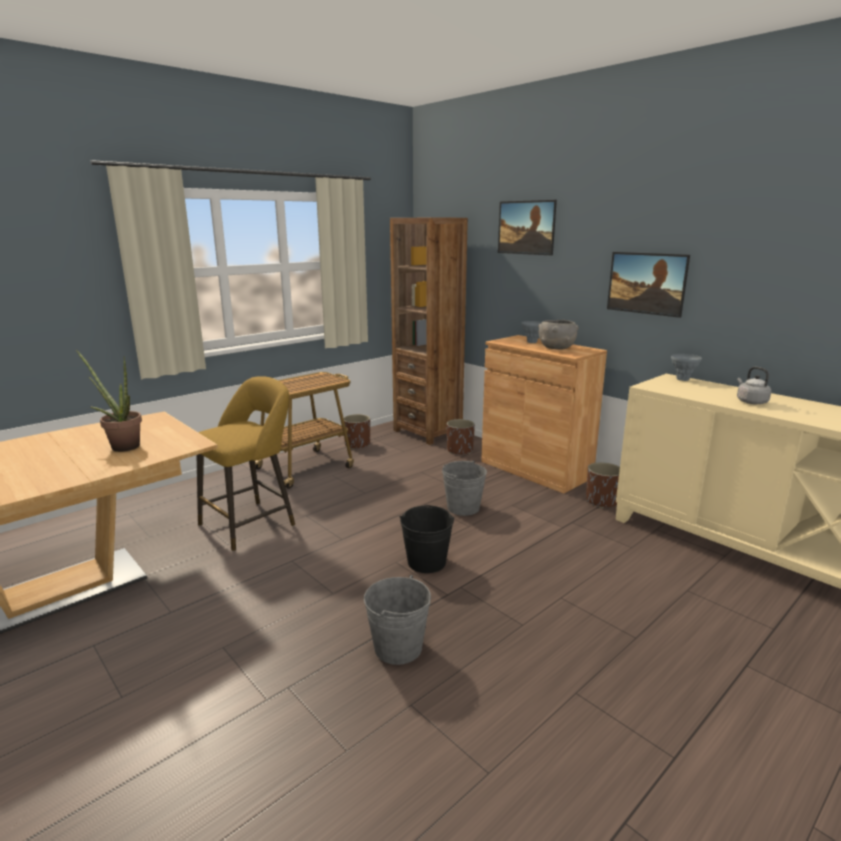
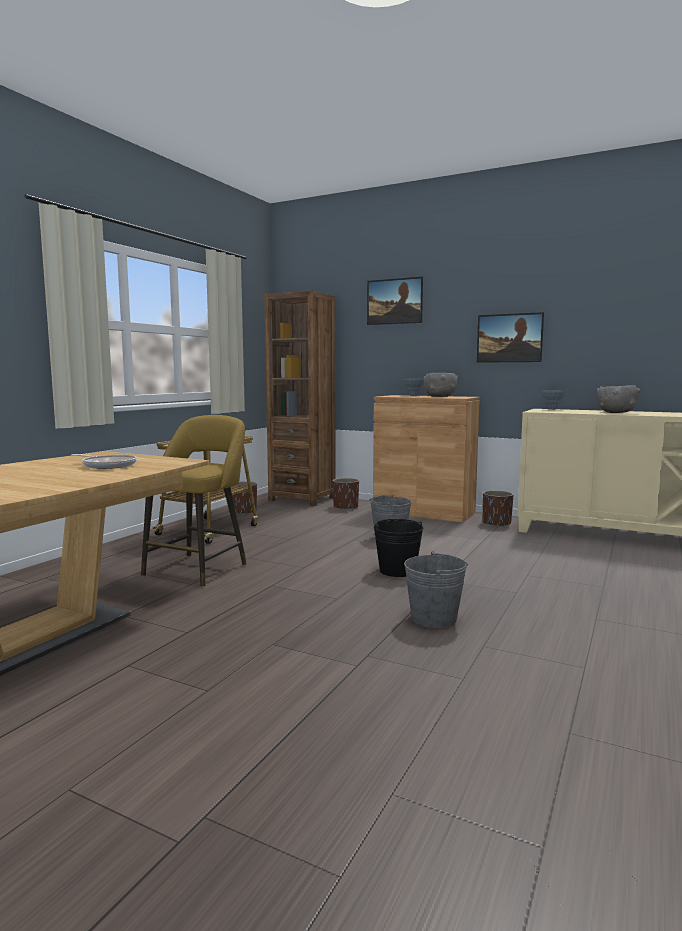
camera: 20 degrees left, 10 degrees down
potted plant [76,350,142,452] -> frying pan [71,454,137,469]
grey kettle [737,367,771,404] -> grey bowl [597,385,640,413]

